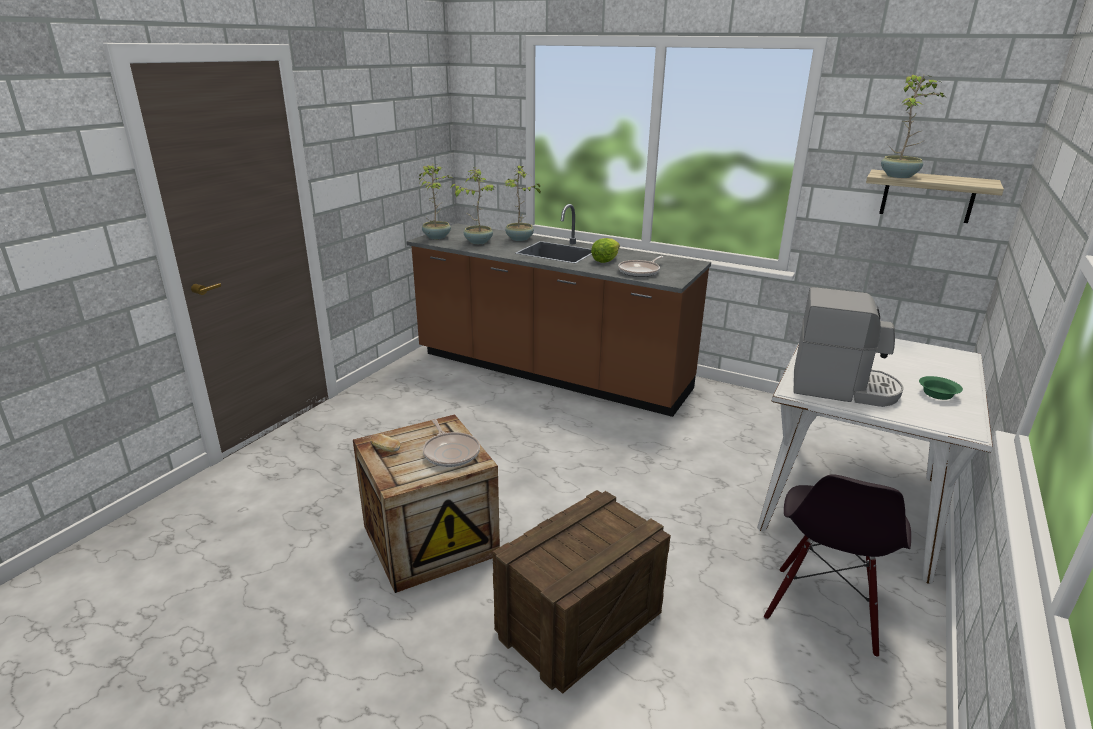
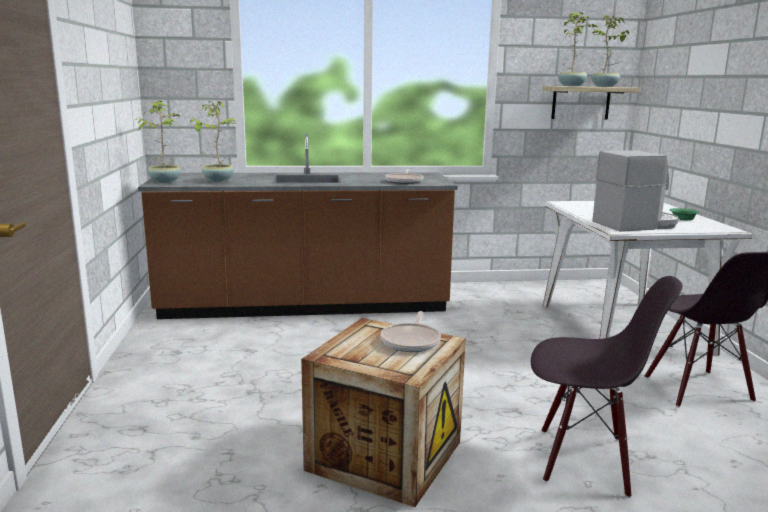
camera: 35 degrees left, 10 degrees down
bread [371,434,400,452] -> none
frying pan [423,419,480,467] -> frying pan turned 75 degrees clockwise [380,311,441,352]
crate [492,490,671,694] -> black chair [531,276,683,498]
potted plant [502,165,541,241] -> potted plant moved to [591,14,629,87]
lettuce [591,238,620,263] -> none

